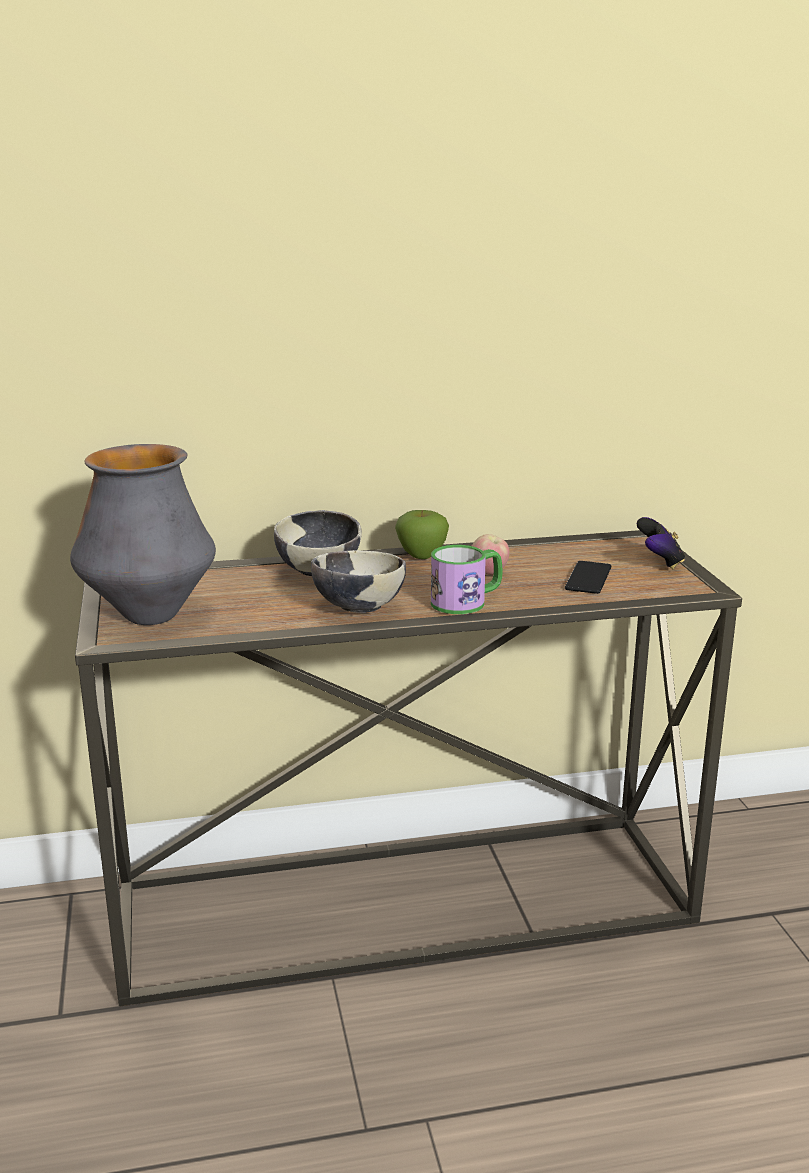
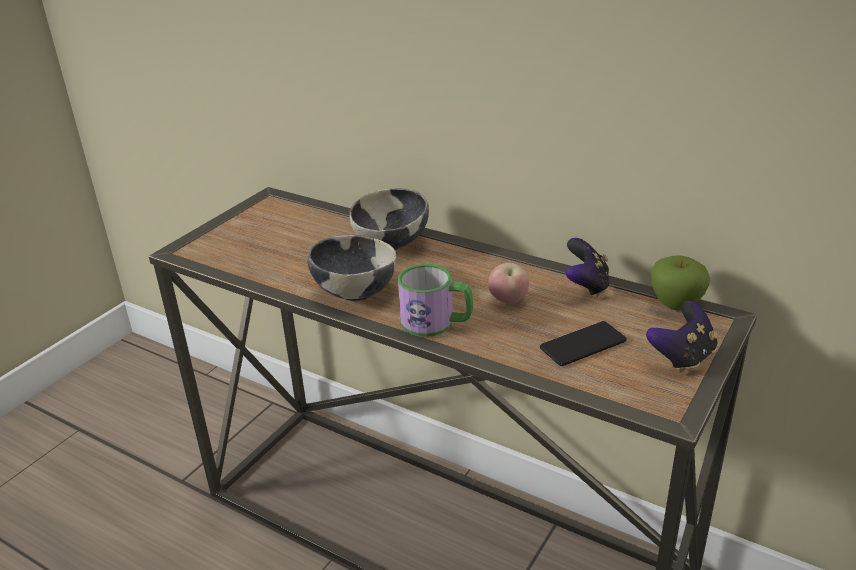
camera: 45 degrees right, 10 degrees up
vase [70,444,216,625] -> none
apple [395,510,449,559] -> apple moved to [651,255,710,310]
none -> game controller [565,238,610,298]

